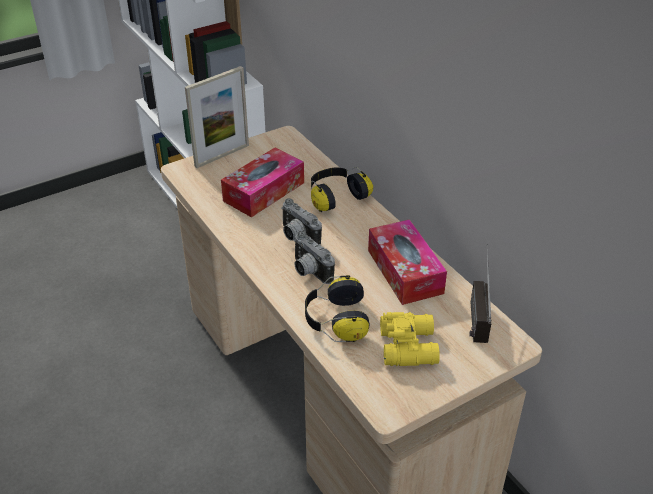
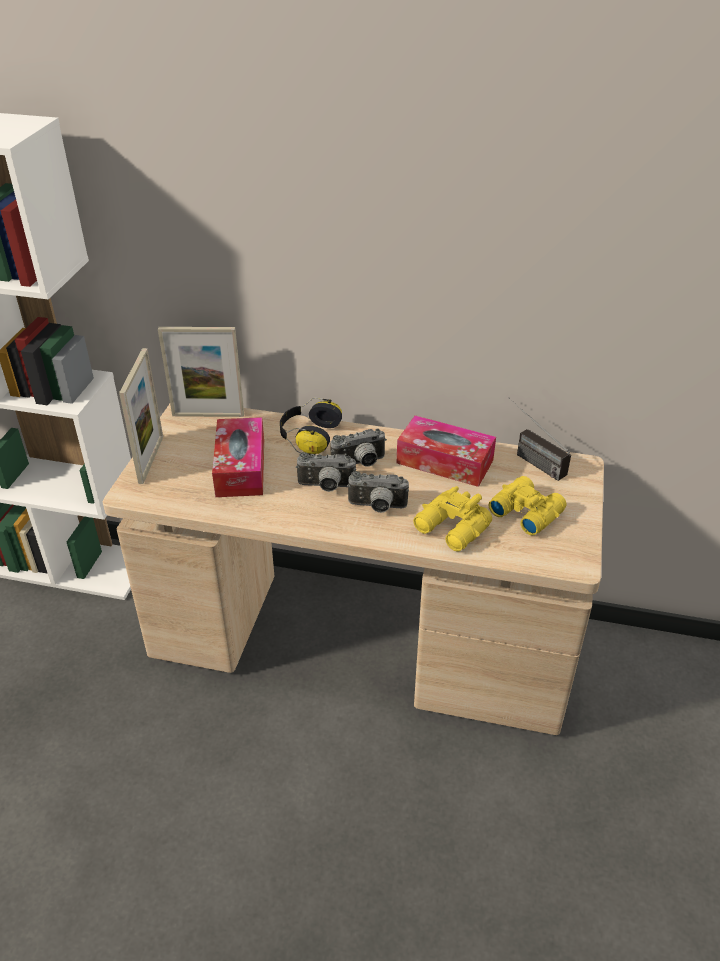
camera: 45 degrees left, 0 degrees up
headphones [305,275,369,342] -> yellow binoculars [413,486,492,551]
none -> picture frame [158,327,244,417]
none -> camera [331,429,387,467]

